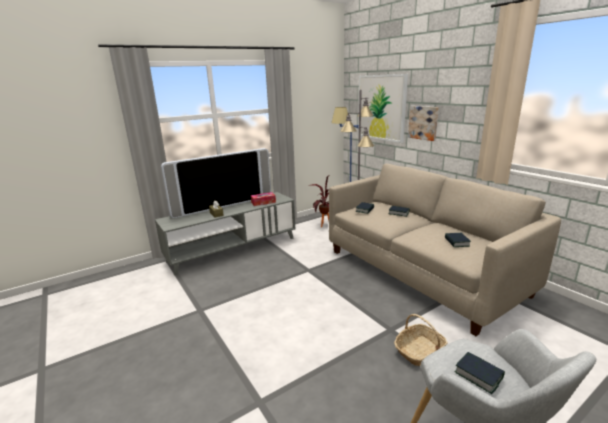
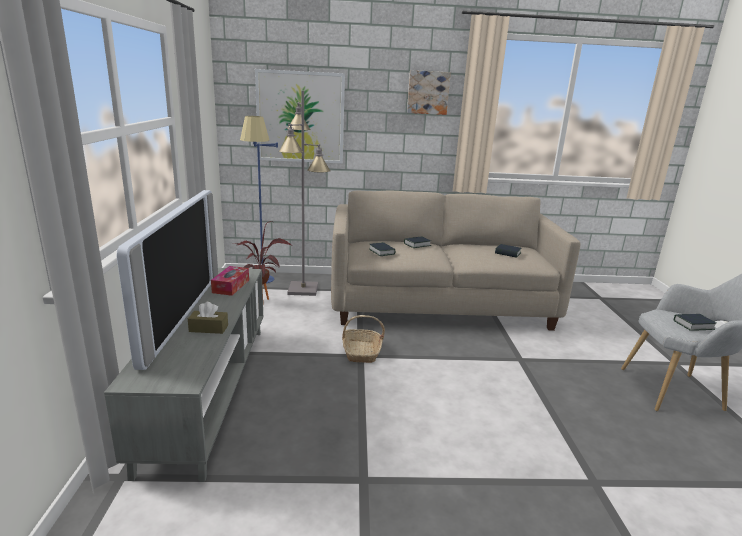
camera: 60 degrees left, 0 degrees up
basket [394,314,448,366] -> basket moved to [342,315,385,363]
picture [408,106,439,141] -> picture moved to [407,70,451,115]

